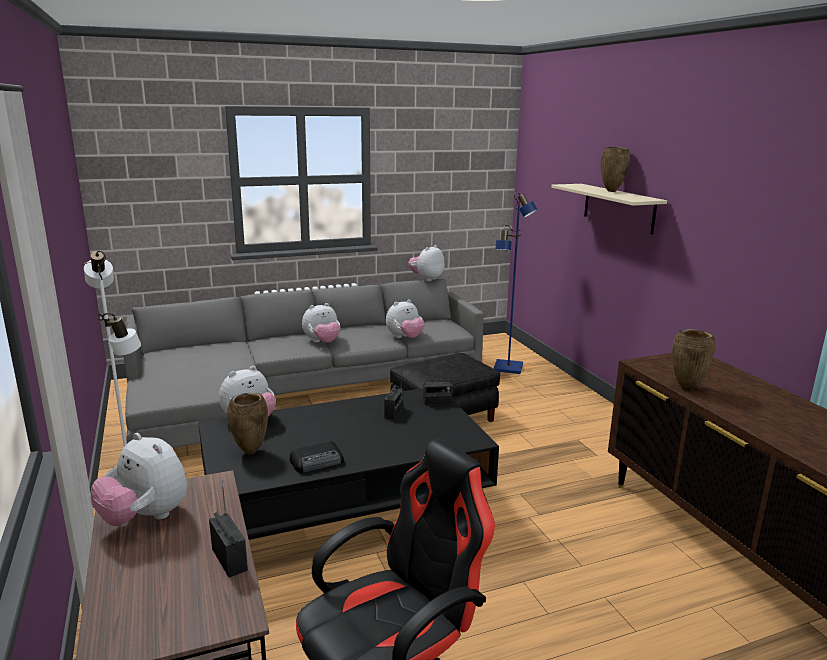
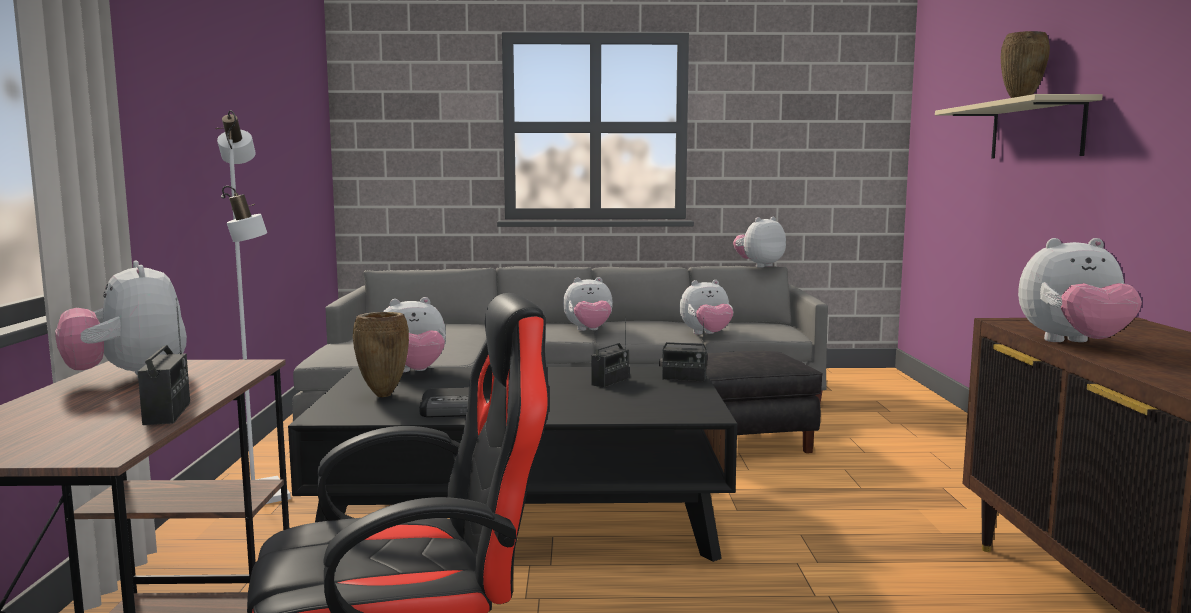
camera: 20 degrees right, 10 degrees down
blue floor lamp [493,192,538,374] -> none
brown vase [672,329,715,390] -> plush toy [1018,238,1142,342]

